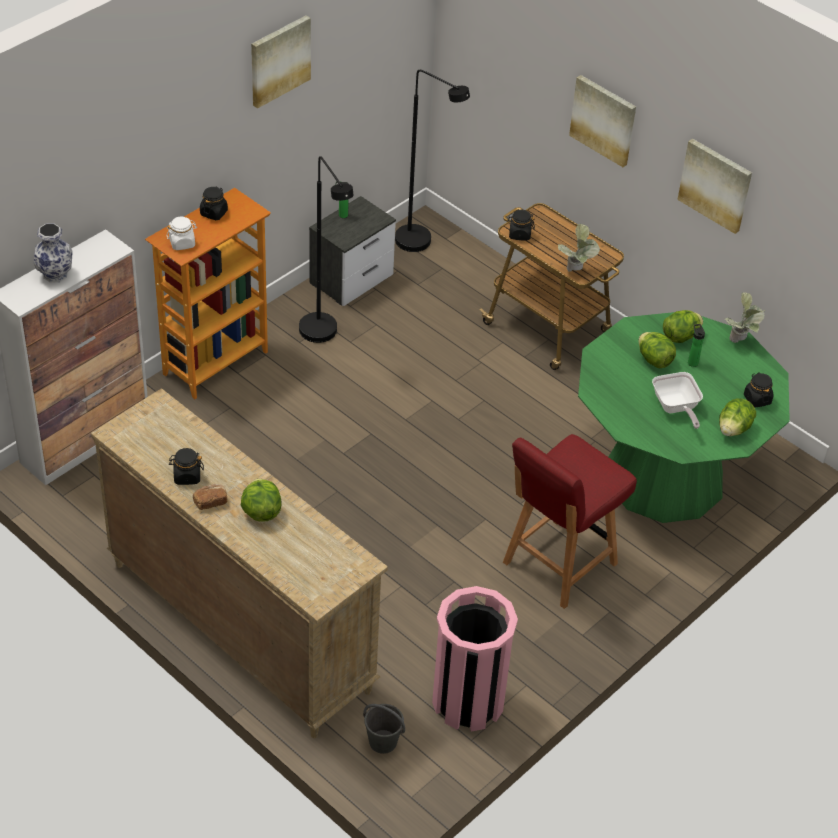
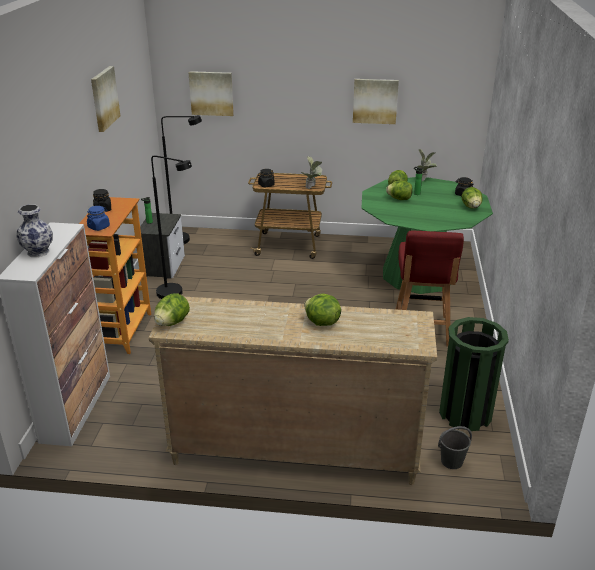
camera: 35 degrees left, 15 degrees down
white jar [167,217,197,250] -> blue jar [87,206,110,231]
black jar [169,448,204,485] -> none
bread [193,484,228,510] -> none
pink trash can [432,586,518,732] -> green trash can [439,317,509,431]
picture [569,75,636,167] -> picture moved to [188,71,234,116]
frying pan [652,372,703,429] -> none
none -> lettuce [154,293,190,326]

